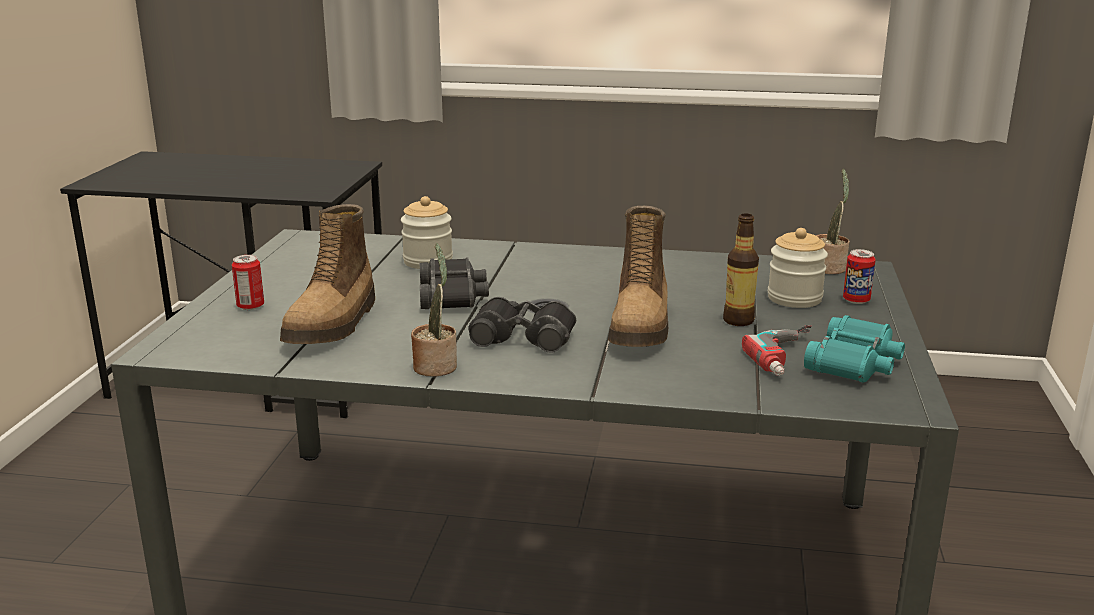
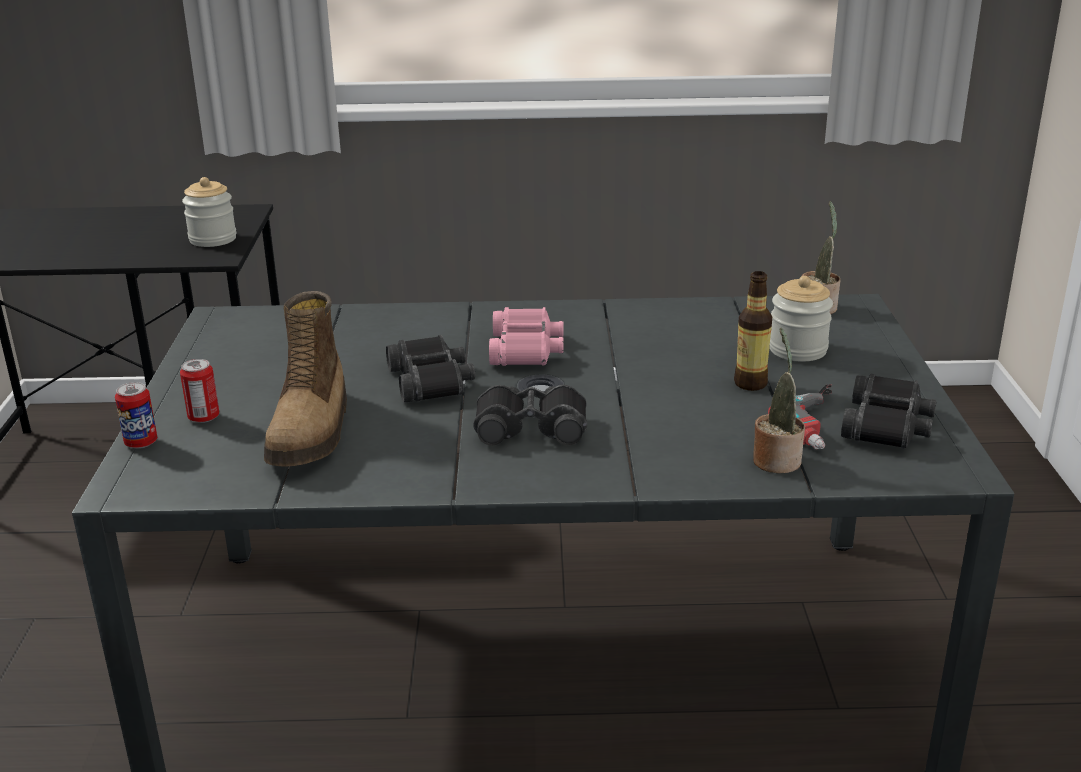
camera: 10 degrees left, 5 degrees up
jar [401,196,453,269] -> jar moved to [182,177,236,247]
potted plant [411,243,457,377] -> potted plant moved to [753,327,805,474]
boot [608,206,668,347] -> none
turquoise binoculars [804,315,905,383] -> black binoculars [841,374,937,449]
can [843,249,876,304] -> can moved to [115,382,157,449]
none -> pink binoculars [489,307,564,366]

